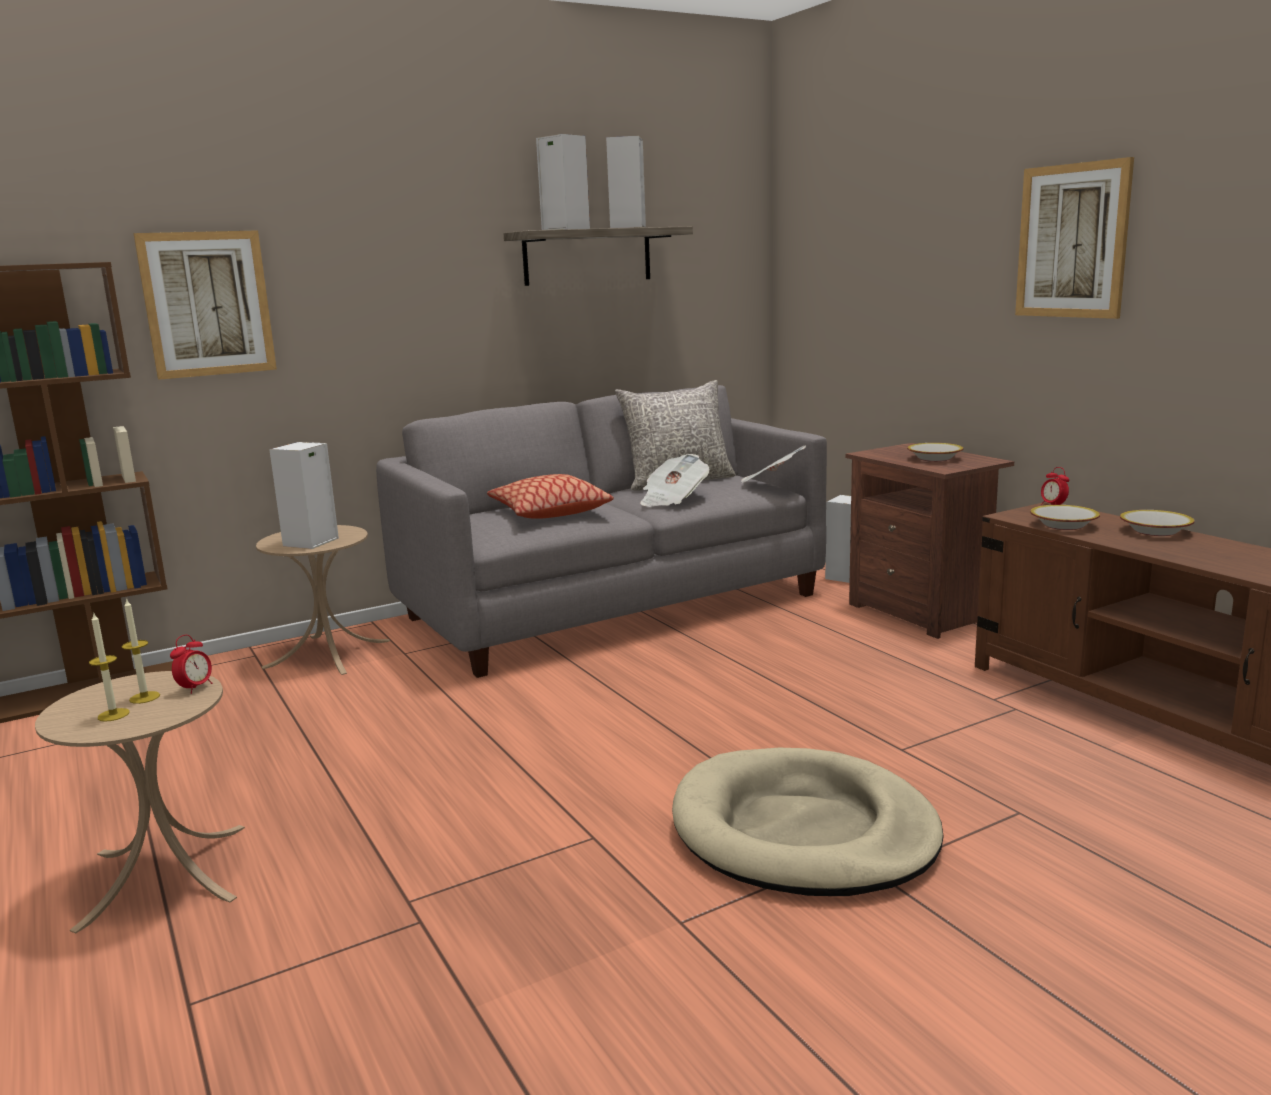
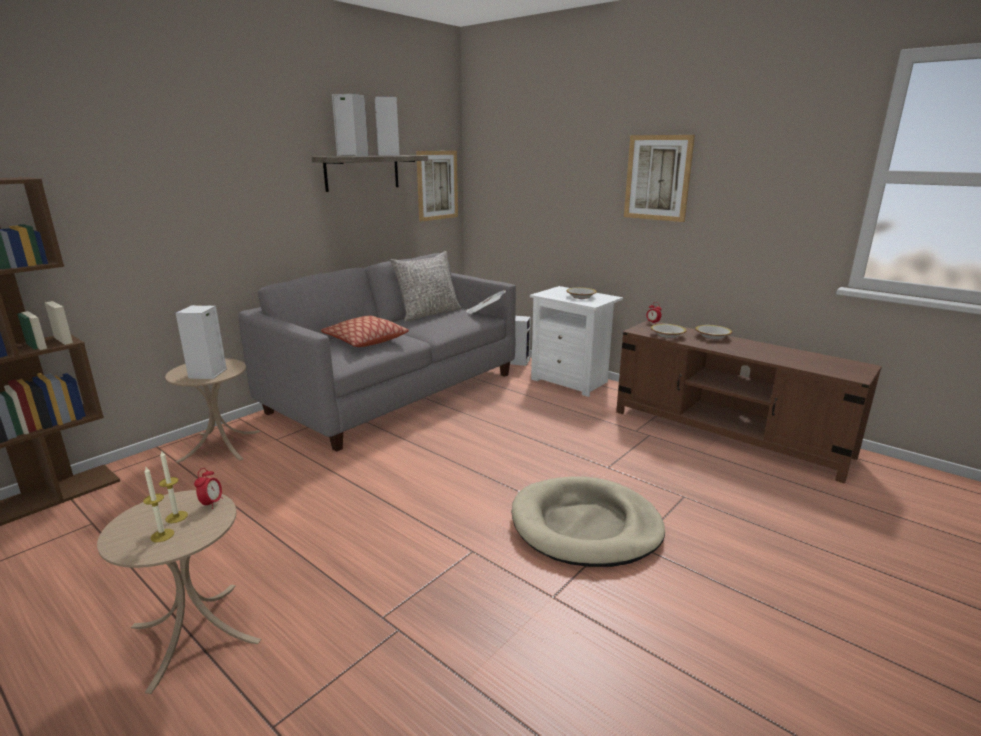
camera: 20 degrees left, 5 degrees up
picture [134,230,277,380] -> picture moved to [416,151,458,222]
newspaper [640,454,709,507] -> none
brown nightstand [846,443,1014,639] -> white nightstand [530,286,623,397]

